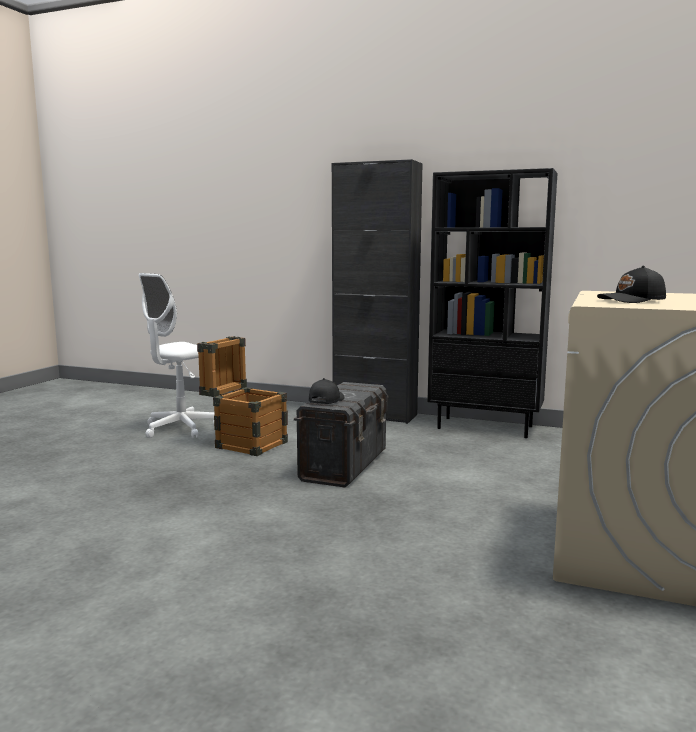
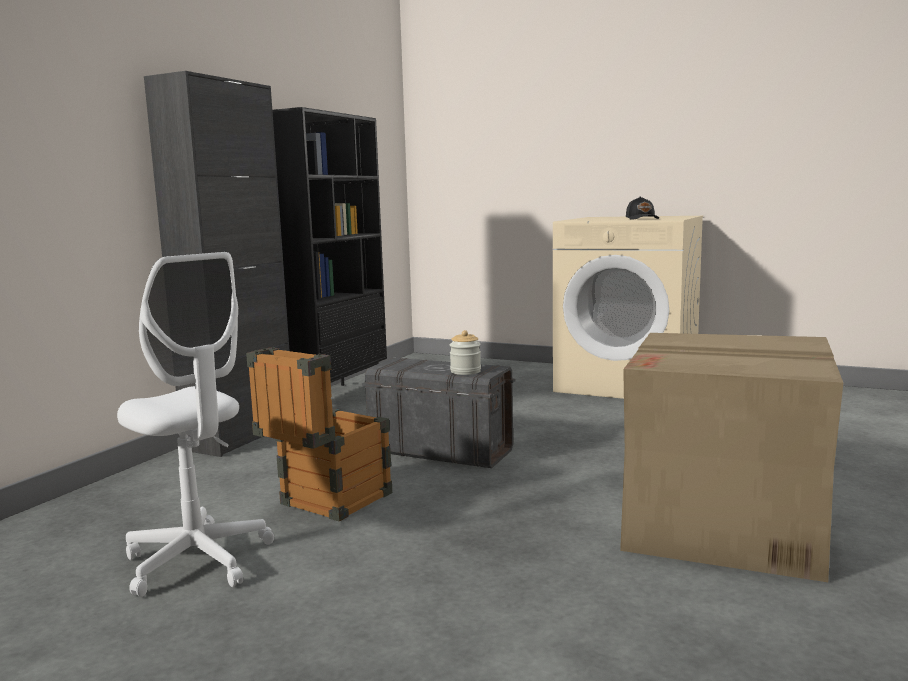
camera: 85 degrees left, 0 degrees up
black cap [309,378,344,404] -> jar [450,330,481,375]
none -> cardboard box [620,333,843,582]

